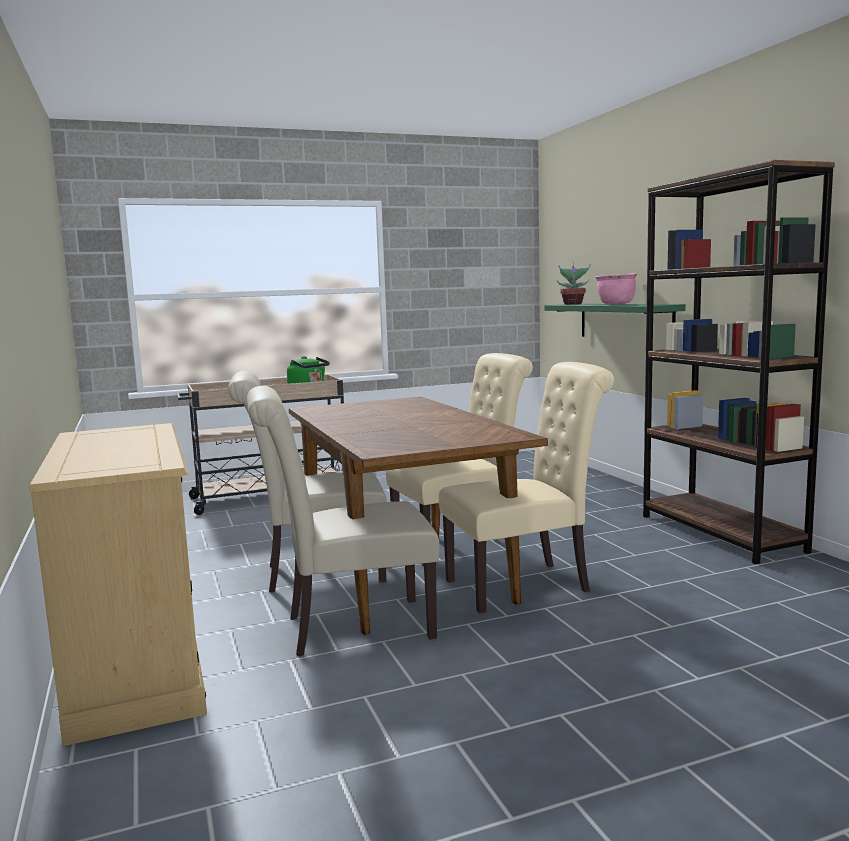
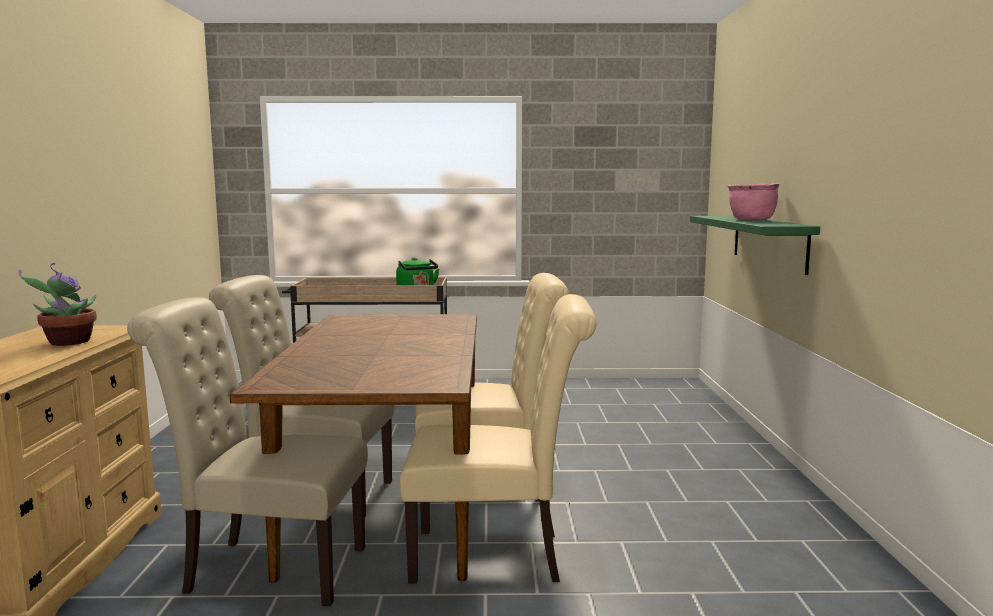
camera: 20 degrees right, 0 degrees up
potted plant [557,261,591,305] -> potted plant moved to [18,263,97,346]
brown bookcase [643,160,835,564] -> none

